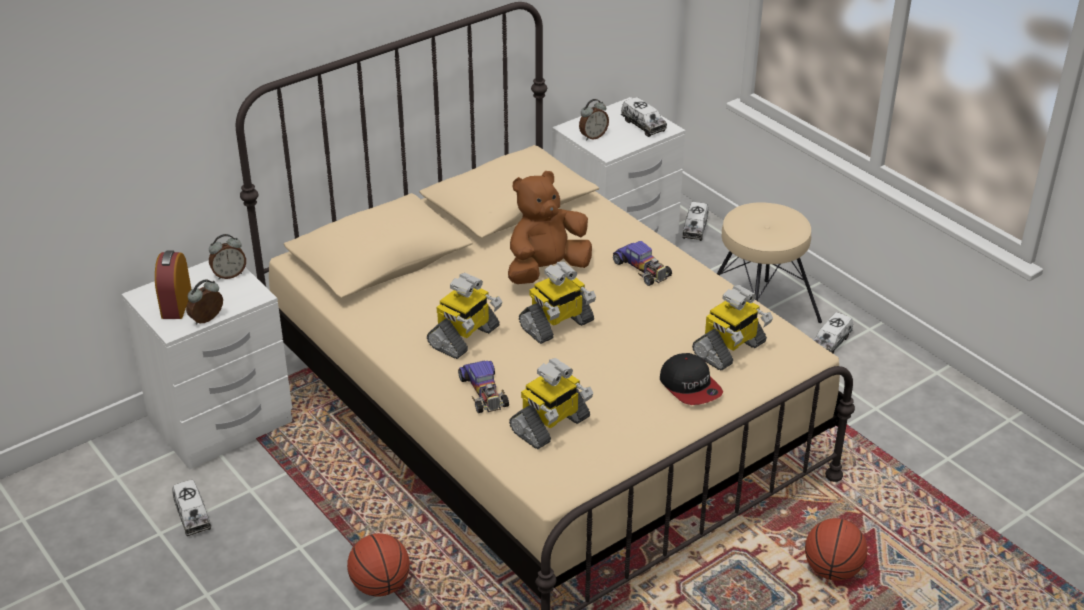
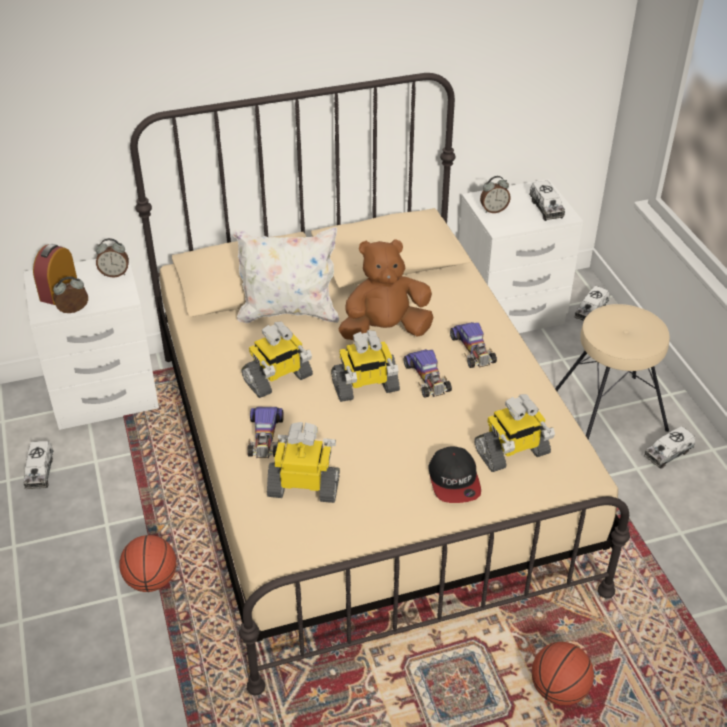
camera: 20 degrees right, 5 degrees up
toy robot [509,358,594,449] -> toy robot turned 150 degrees counterclockwise [267,422,340,503]
none -> white pillow [232,227,339,323]
none -> toy car [403,349,452,398]

